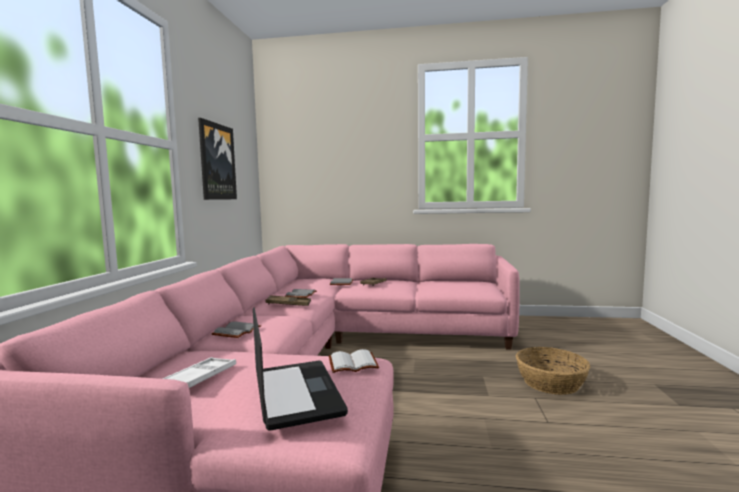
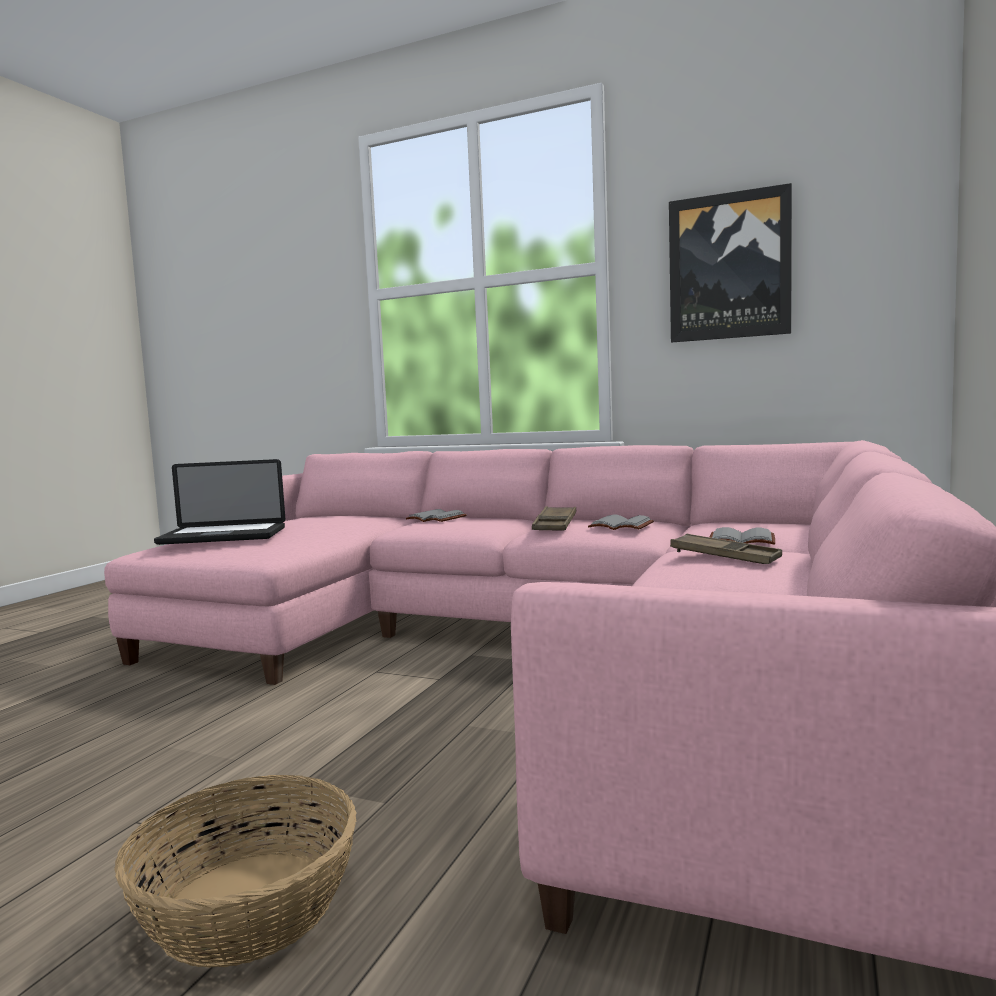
camera: 105 degrees right, 0 degrees up
white tray [162,357,236,390] -> none
white book [329,349,379,373] -> none

